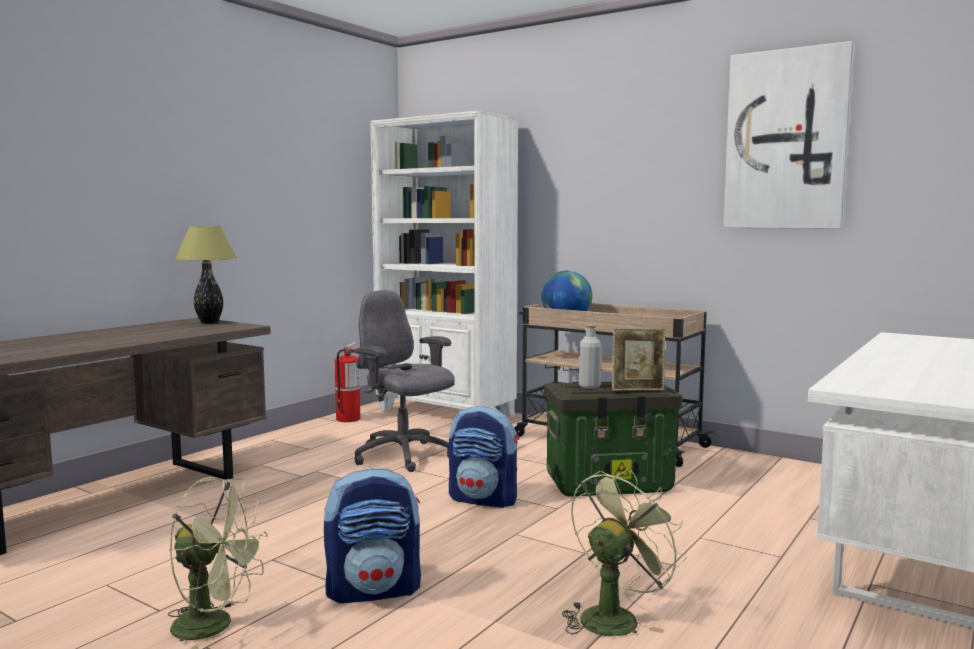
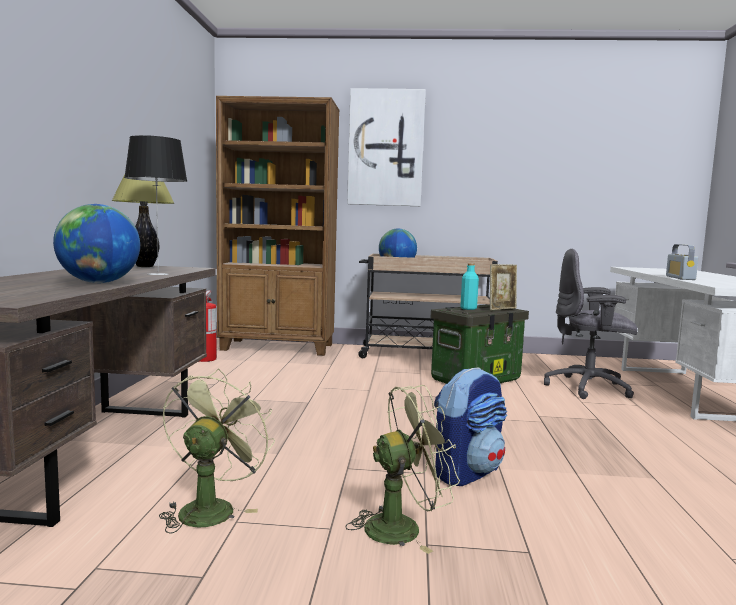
camera: 30 degrees left, 0 degrees up
grey office chair [355,290,455,472] -> grey office chair moved to [544,249,637,399]
white bookcase [370,110,518,417] -> brown bookcase [216,96,339,356]
backpack [449,406,519,508] -> none
green fan [562,468,687,636] -> green fan moved to [159,369,275,534]
grey bottle [579,325,602,389] -> turquoise bottle [460,263,479,310]
picture [723,41,854,229] -> picture moved to [347,88,426,206]
none -> globe [53,204,140,283]
none -> table lamp [124,135,187,275]
none -> radio [666,244,698,280]

